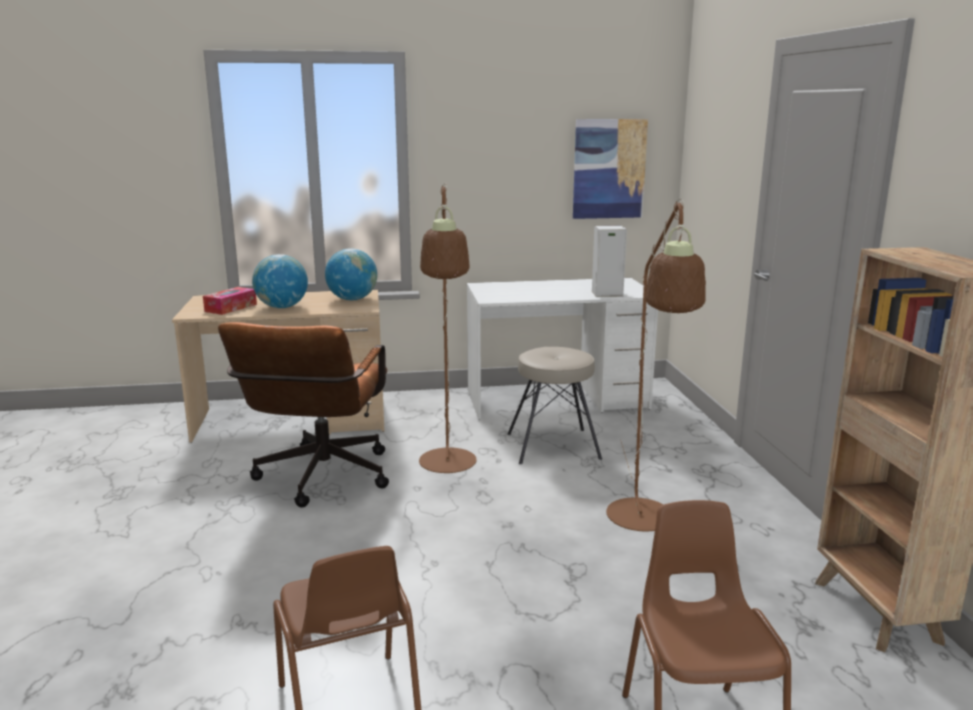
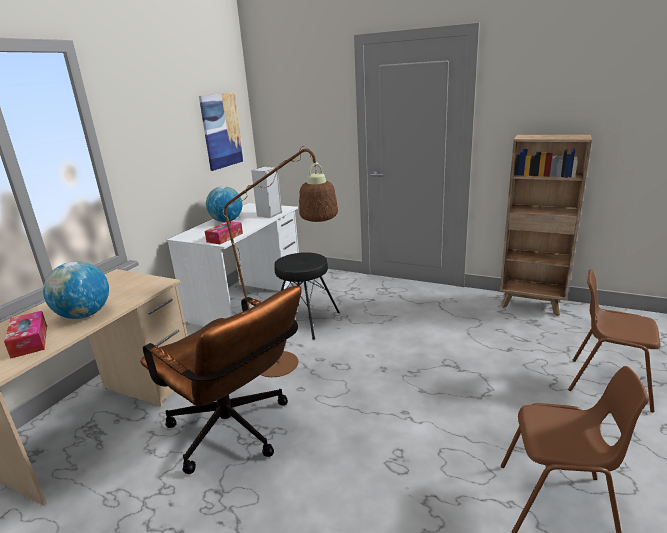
camera: 55 degrees left, 5 degrees up
globe [325,248,377,300] -> globe moved to [206,186,242,222]
beige stool [508,347,602,464] -> black stool [274,252,340,340]
brown floor lamp [606,199,706,532] -> none
none -> tissue box [205,221,243,244]

